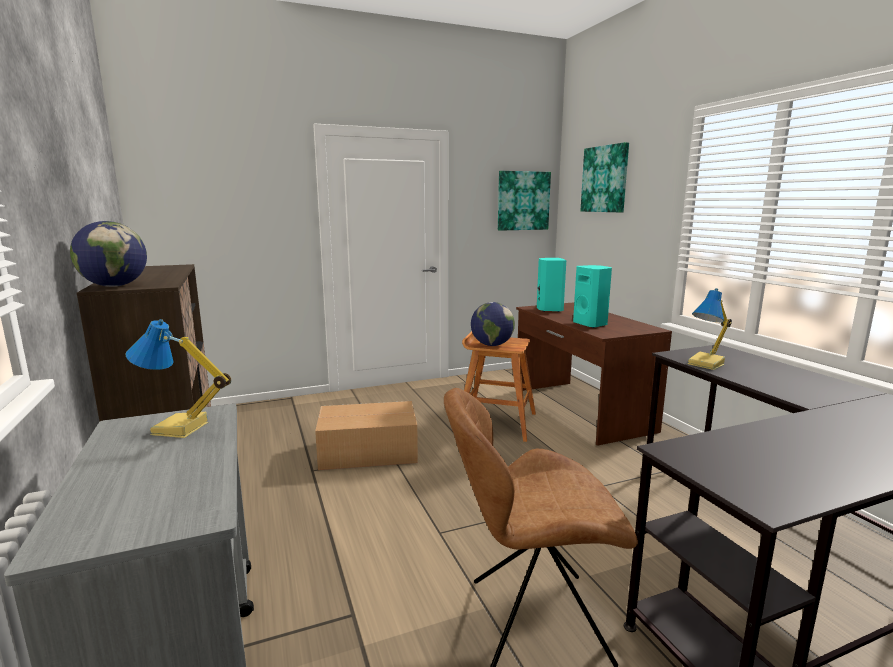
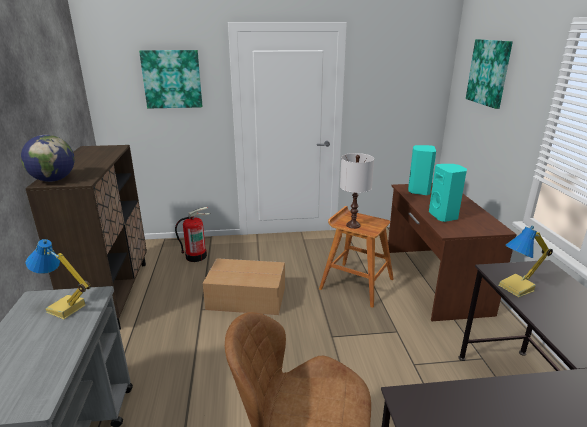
camera: 15 degrees right, 10 degrees up
globe [471,302,515,346] -> white table lamp [340,153,374,229]
picture [498,171,551,231] -> picture moved to [139,50,202,108]
none -> fire extinguisher [175,207,210,262]

